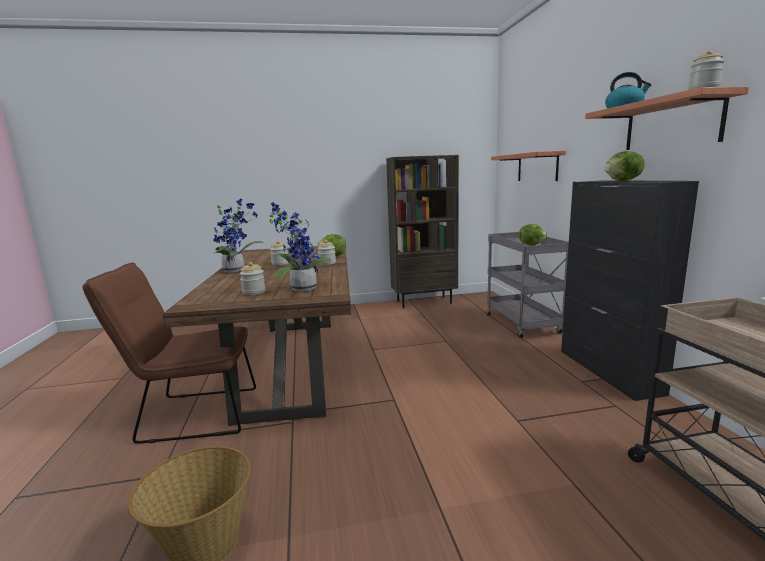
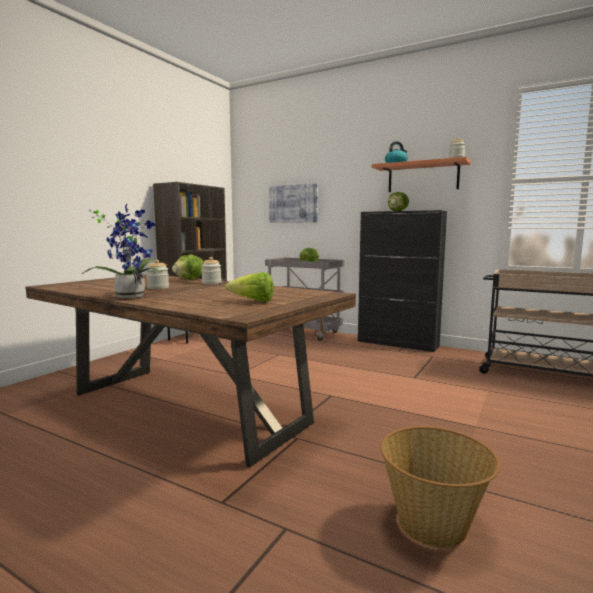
camera: 50 degrees left, 5 degrees down
brown chair [82,263,256,444] -> none
jar [240,262,265,295] -> lettuce [225,272,274,302]
potted plant [269,202,331,292] -> none
shelf [491,151,566,181] -> picture [269,184,318,223]

